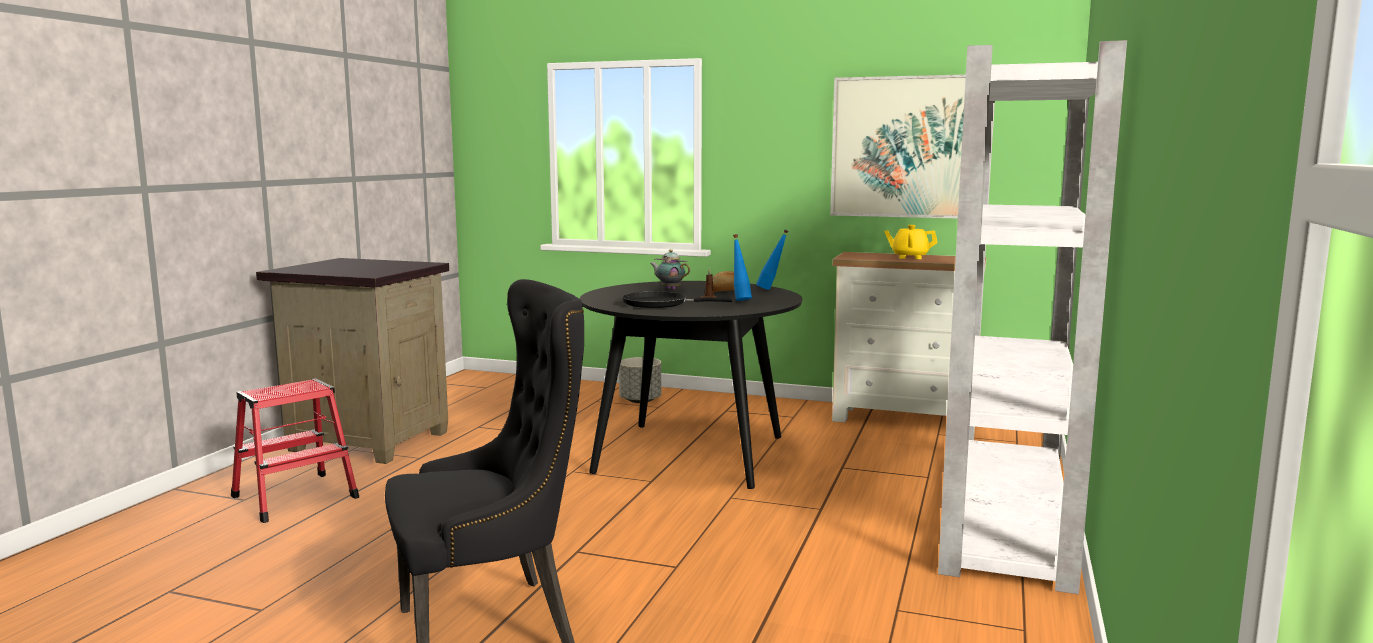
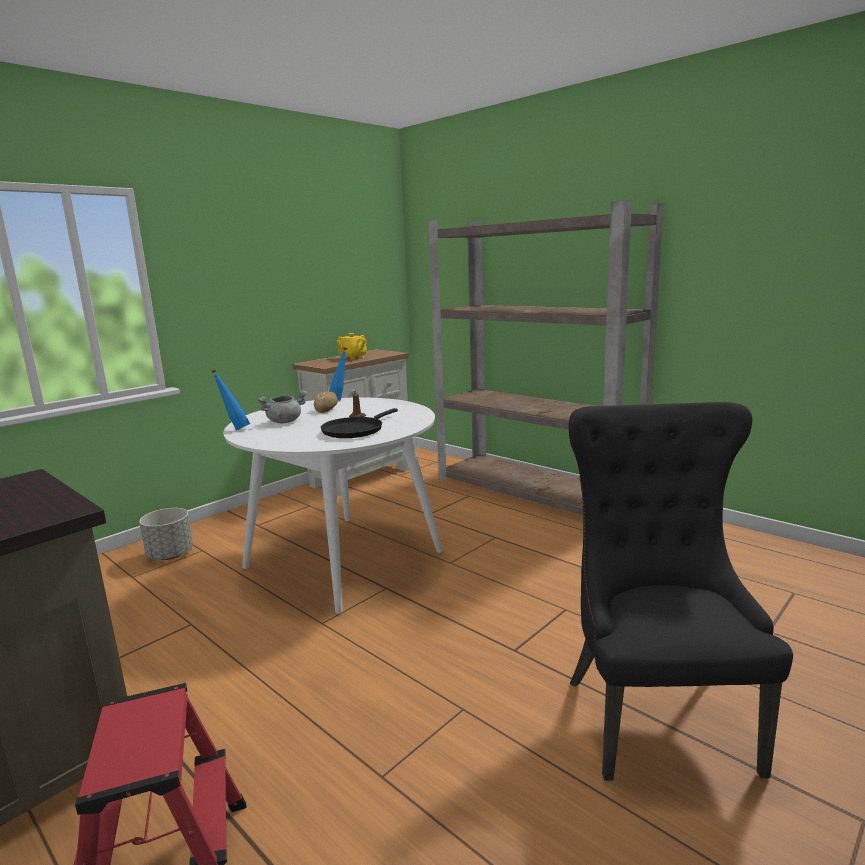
camera: 65 degrees left, 5 degrees up
black dining table [580,281,802,489] -> white dining table [223,397,443,614]
teapot [650,249,690,290] -> grey cooking pot [257,390,307,423]
blue bottle [733,234,752,301] -> blue bottle moved to [211,369,250,430]
picture [830,74,966,219] -> none
white bookcase [938,40,1127,594] -> brown bookcase [429,200,663,515]

